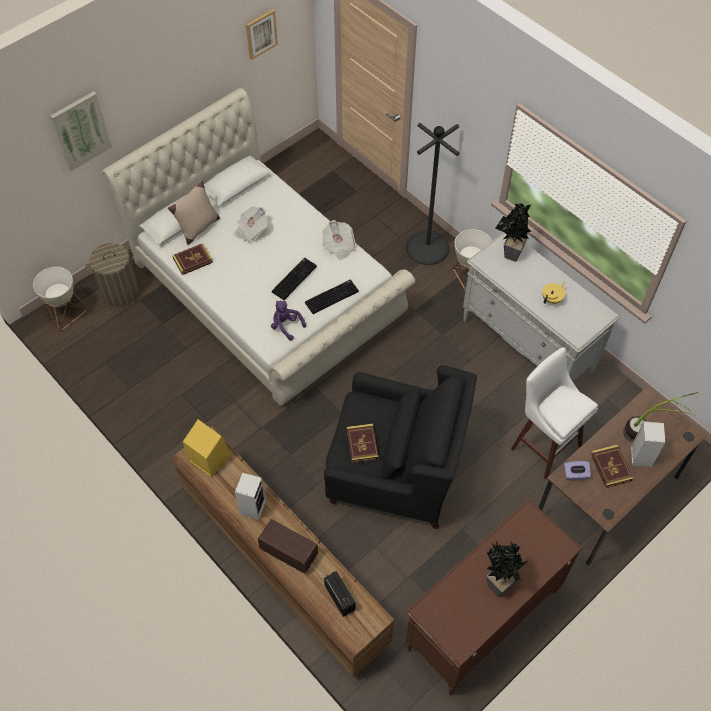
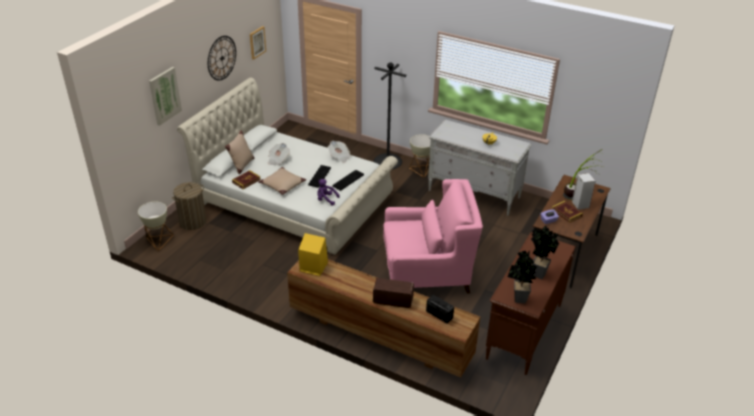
camera: 20 degrees left, 20 degrees down
speaker [235,473,266,520] -> none
black armchair [324,365,477,529] -> pink armchair [383,179,483,293]
book [347,424,379,463] -> none
potted plant [495,203,531,262] -> potted plant moved to [508,251,537,303]
white stool [511,347,598,479] -> none
none -> wall clock [208,36,236,81]
none -> beige pillow [258,167,306,195]

